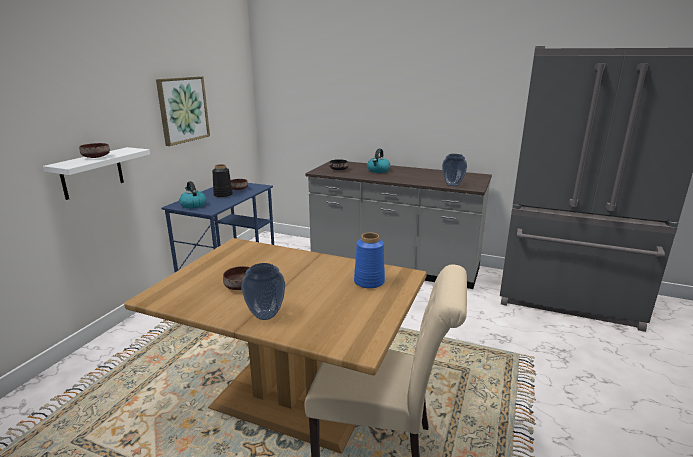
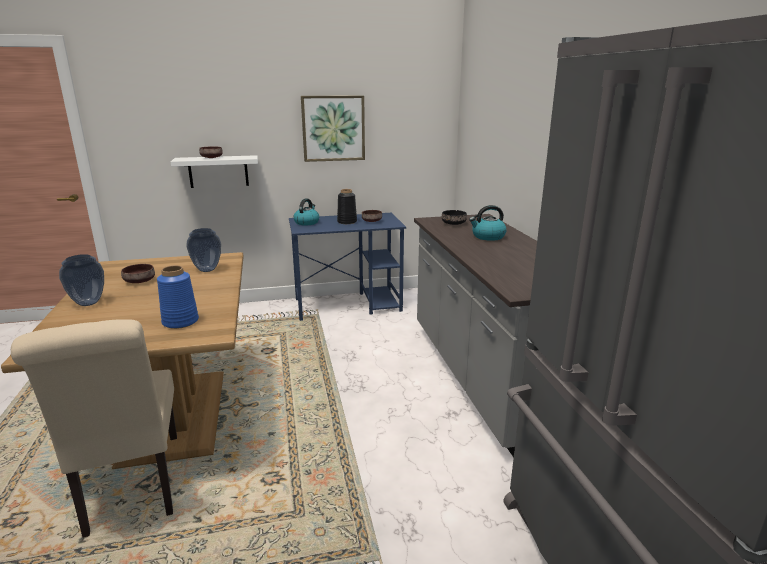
camera: 55 degrees right, 0 degrees up
vase [442,154,467,186] -> vase moved to [186,228,221,272]

